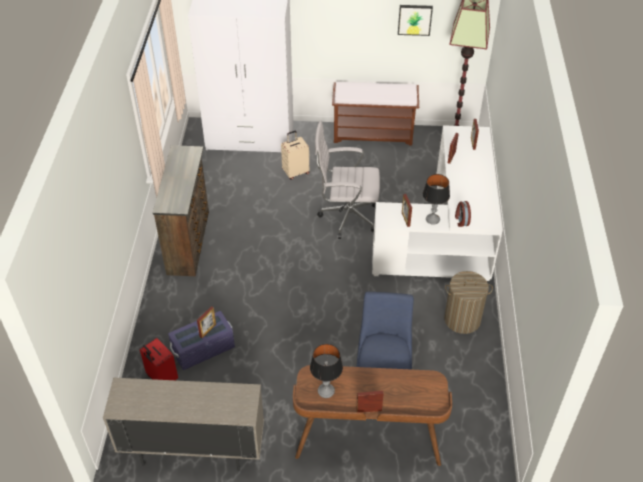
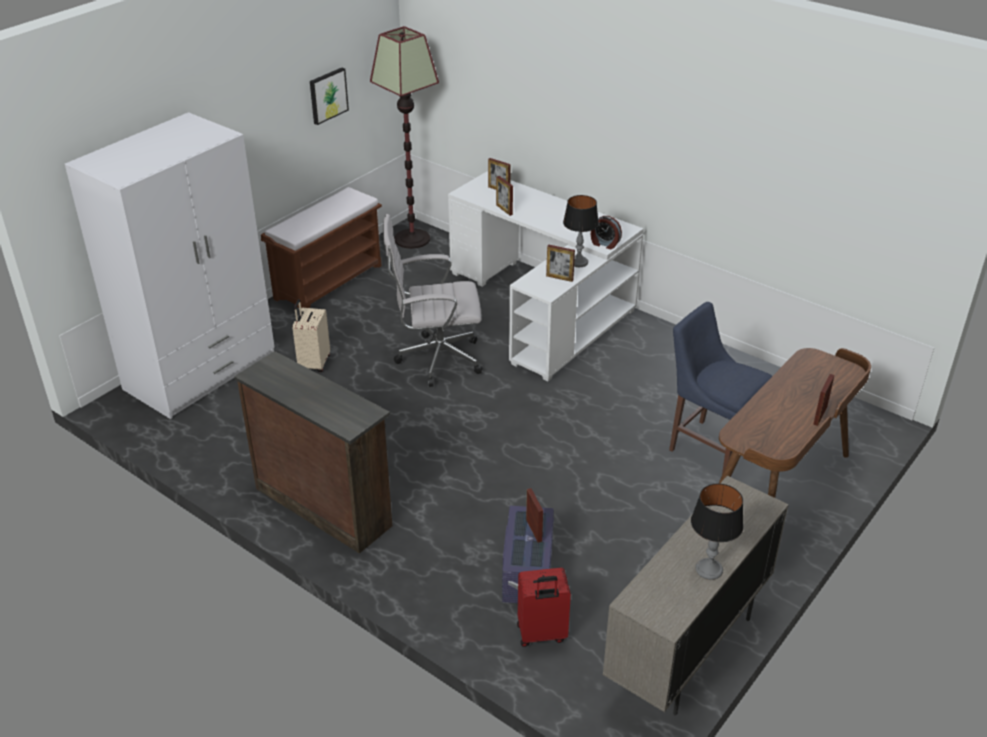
camera: 55 degrees left, 10 degrees down
table lamp [310,344,343,398] -> table lamp moved to [691,484,744,580]
white office chair [315,121,380,239] -> white office chair turned 45 degrees clockwise [383,214,483,387]
laundry basket [444,271,493,334] -> none

